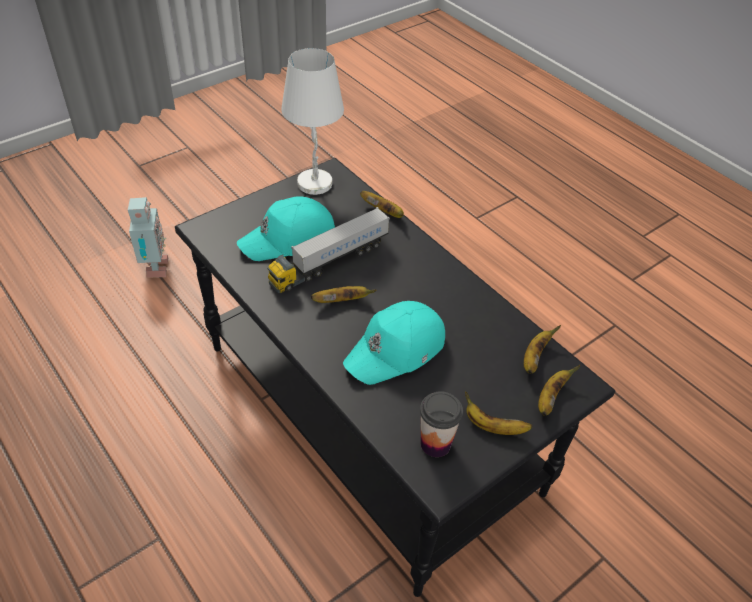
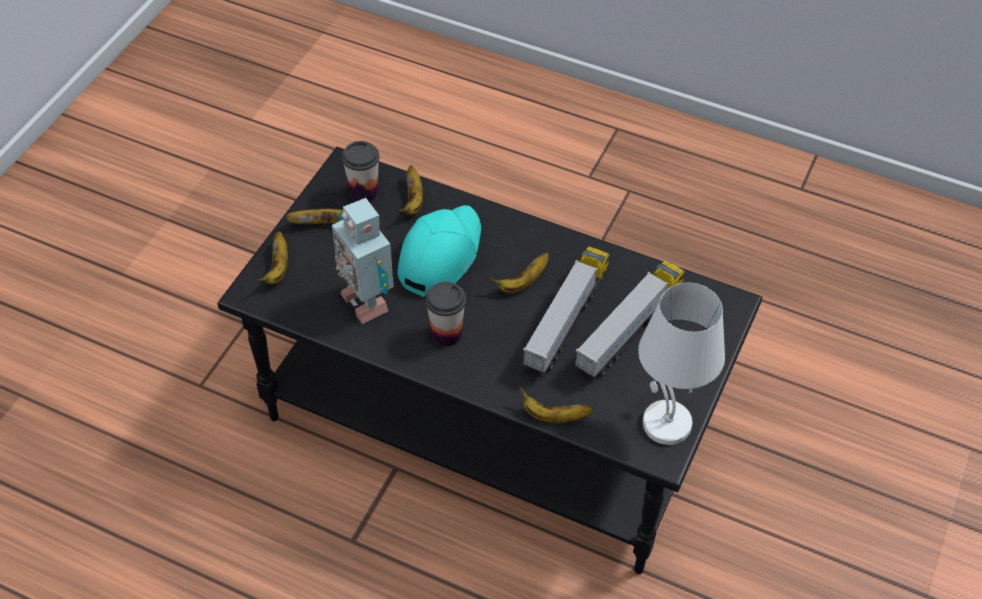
camera: 155 degrees right, 5 degrees up
toy robot [128,197,168,278] -> toy robot moved to [332,198,394,324]
turquoise cap [237,196,335,261] -> toy truck [575,261,685,378]
banana [524,325,561,374] -> banana moved to [399,165,423,215]
none -> cup [425,282,466,346]

